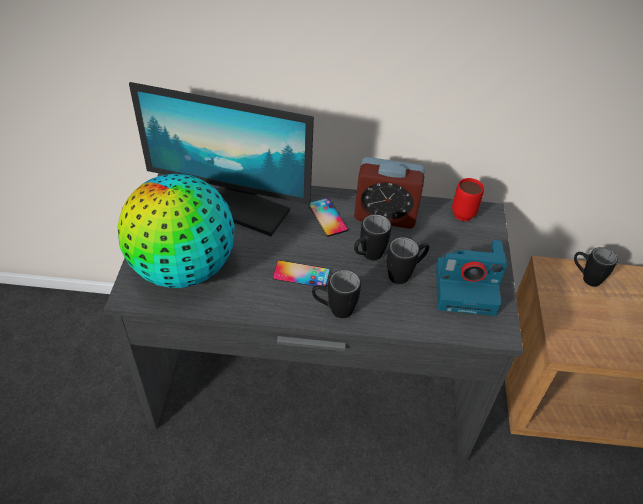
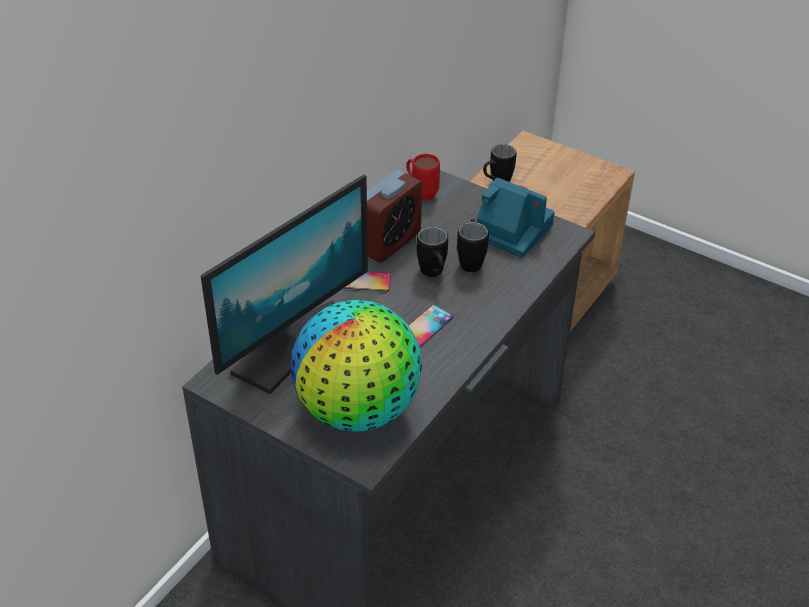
camera: 60 degrees left, 5 degrees down
black mug [312,270,361,318] -> none
camera [436,240,507,316] -> camera turned 90 degrees counterclockwise [477,178,555,258]

